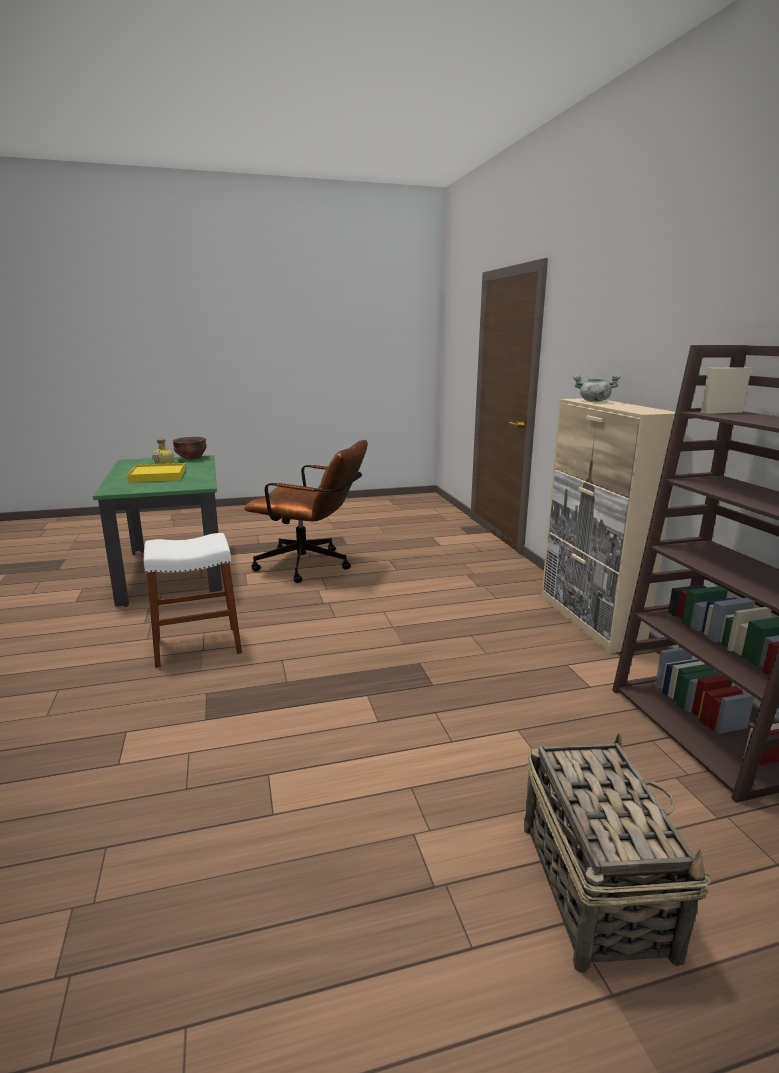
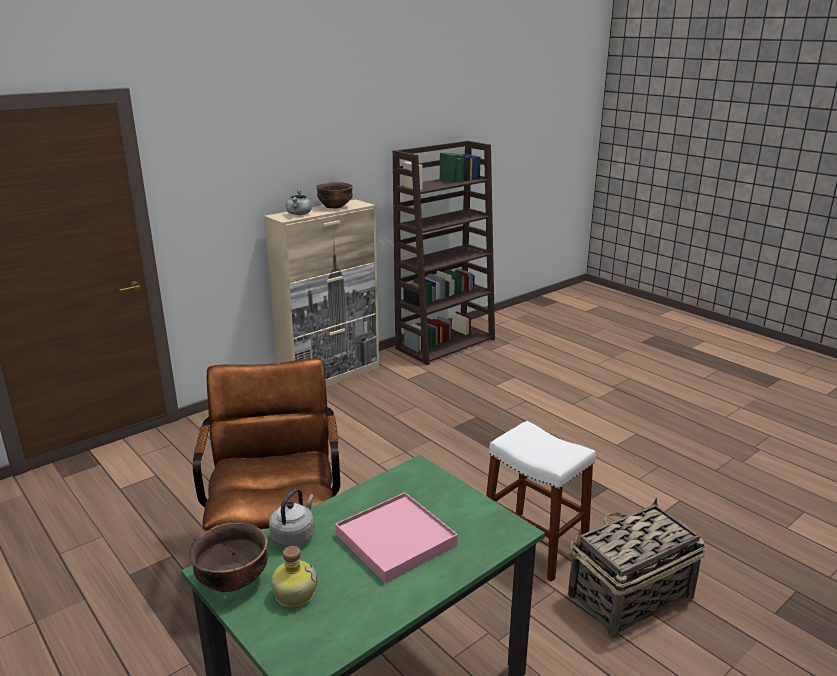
camera: 115 degrees left, 5 degrees up
yellow tray [127,463,185,482] -> pink tray [335,492,458,583]
basket [524,733,711,973] -> basket moved to [568,498,706,638]
none -> grey kettle [269,488,314,547]
none -> brown bowl [316,182,353,209]

